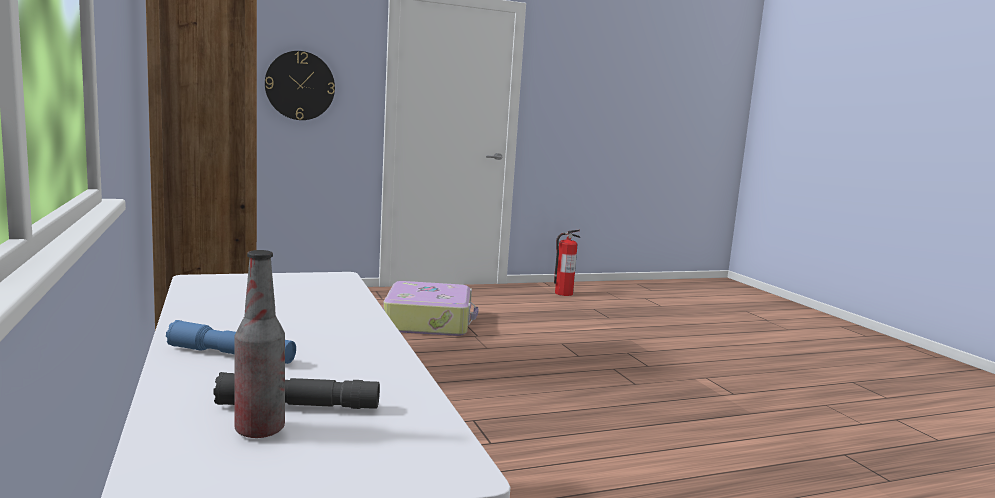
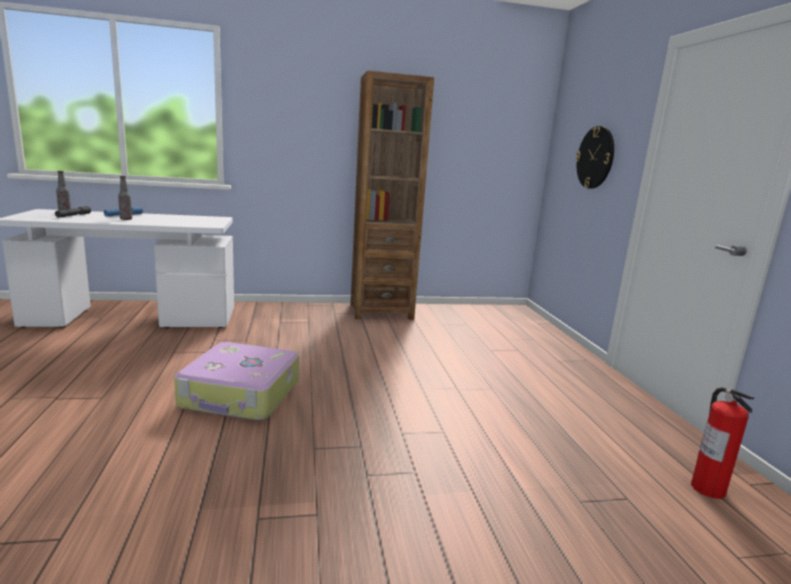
camera: 100 degrees right, 5 degrees up
suitcase [383,281,479,336] -> suitcase moved to [174,342,299,421]
none -> bottle [118,176,132,220]

